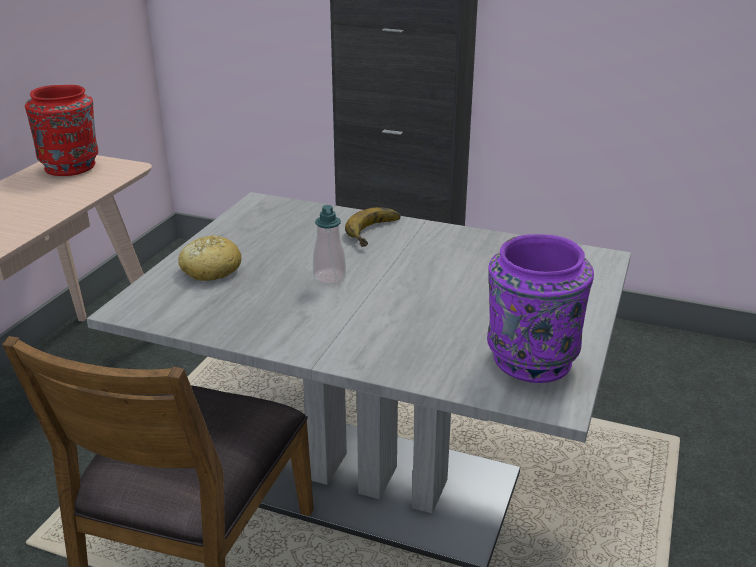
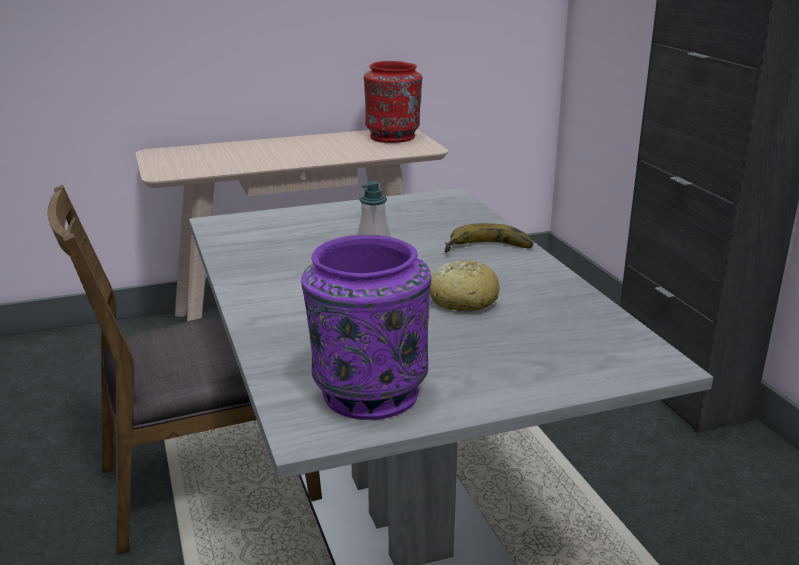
camera: 50 degrees right, 5 degrees down
bread [178,235,241,281] -> bread moved to [430,260,500,312]

